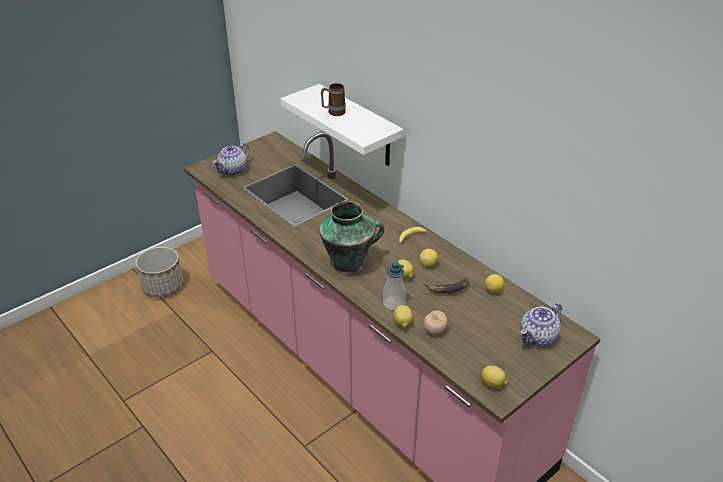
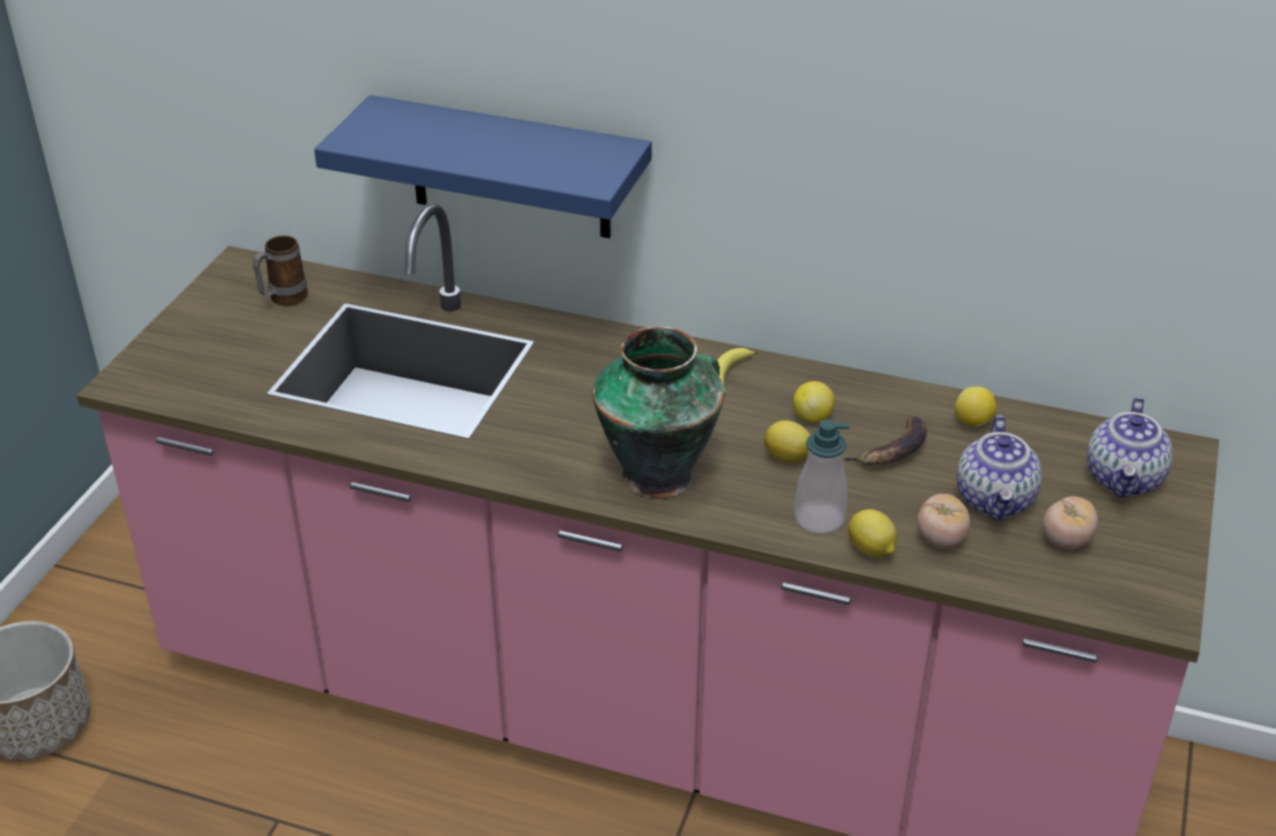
camera: 30 degrees left, 0 degrees up
teapot [212,143,249,176] -> teapot moved to [957,415,1042,521]
white shelf [281,84,404,166] -> blue shelf [314,95,652,238]
mug [321,83,346,116] -> mug moved to [253,235,308,306]
lemon [481,365,507,388] -> none
none -> tomato [1043,496,1098,549]

